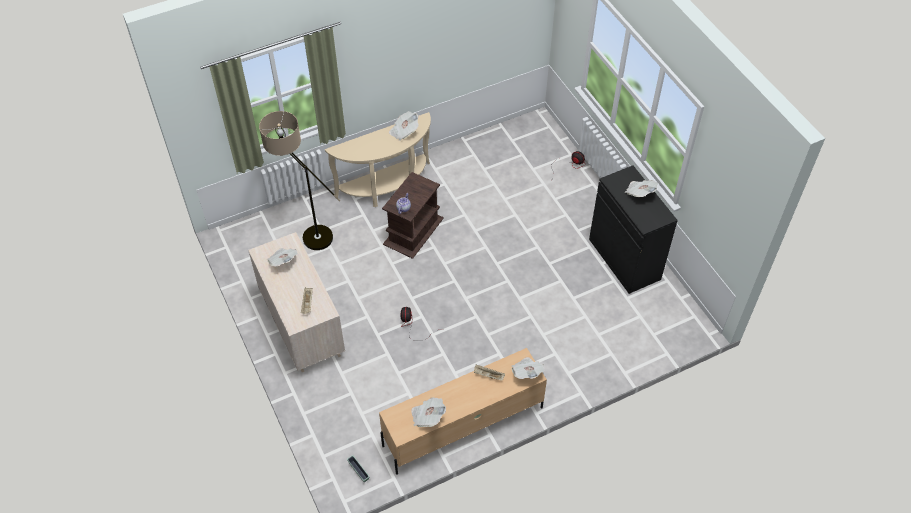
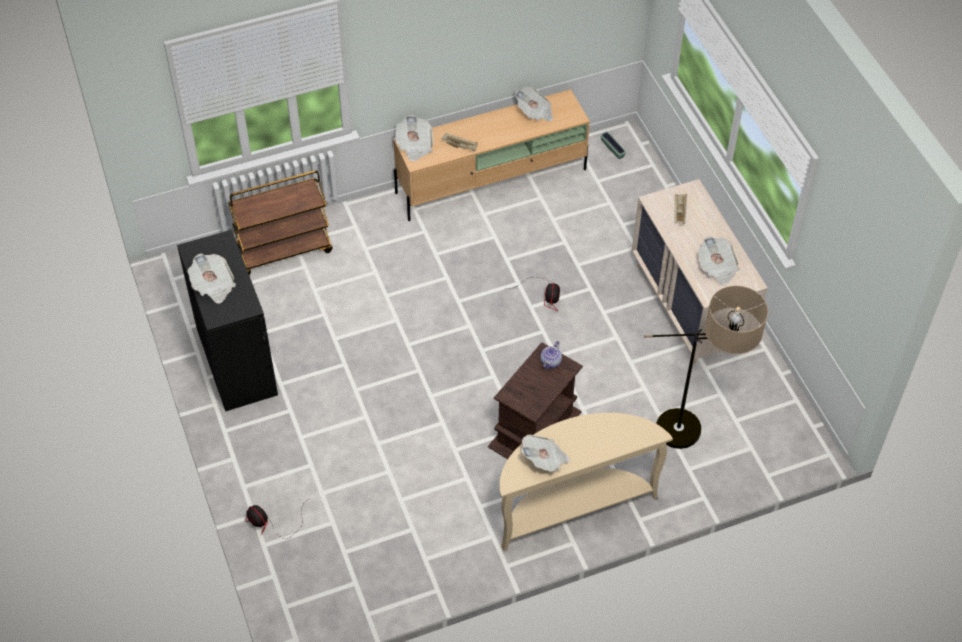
camera: 175 degrees left, 0 degrees up
none -> brown cart [228,170,332,275]

